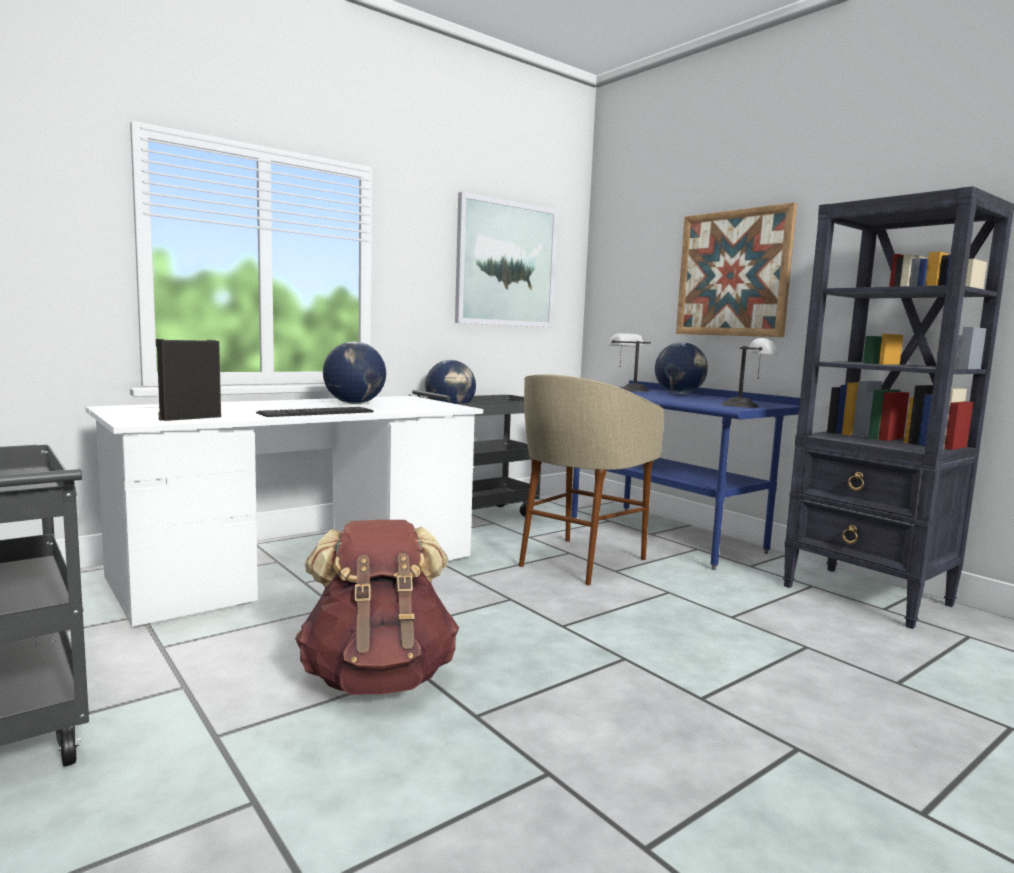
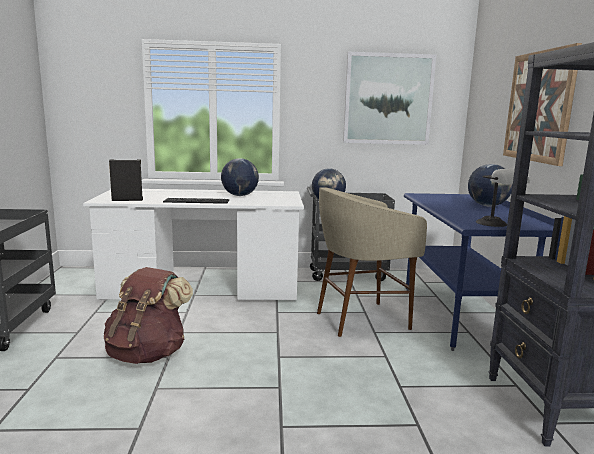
camera: 35 degrees right, 5 degrees up
table lamp [608,333,651,392] -> none

